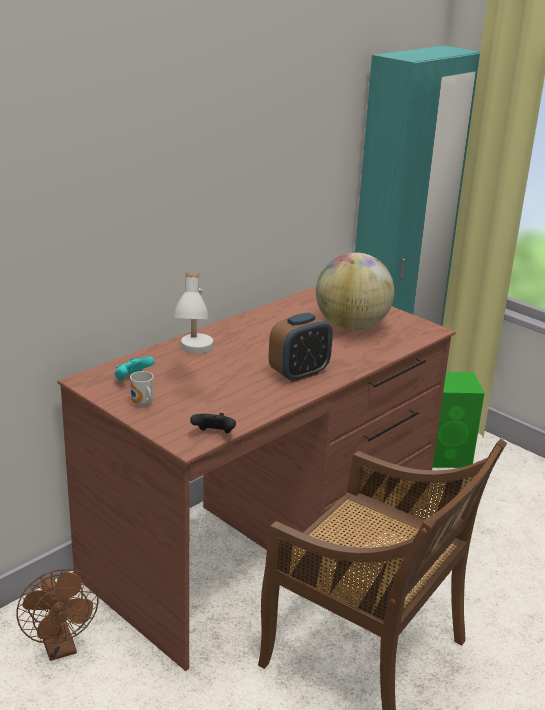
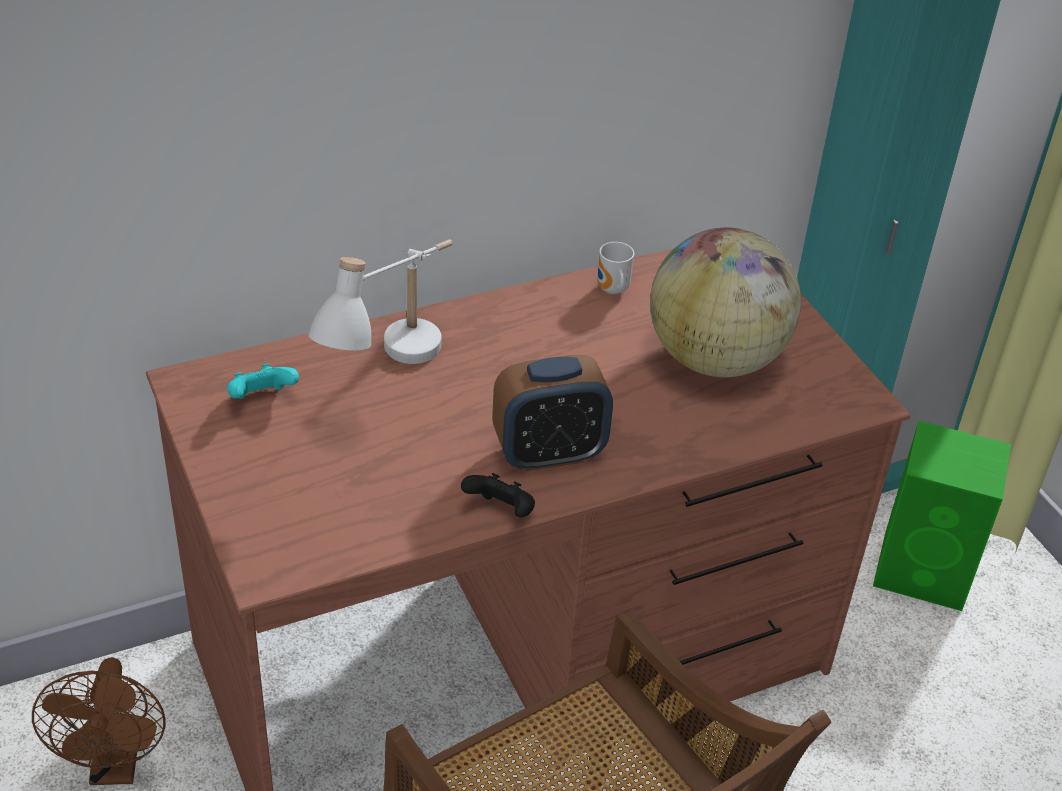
camera: 20 degrees right, 15 degrees up
mug [130,371,154,406] -> mug moved to [597,242,634,294]
black game controller [190,413,236,433] -> black game controller moved to [461,473,535,517]

